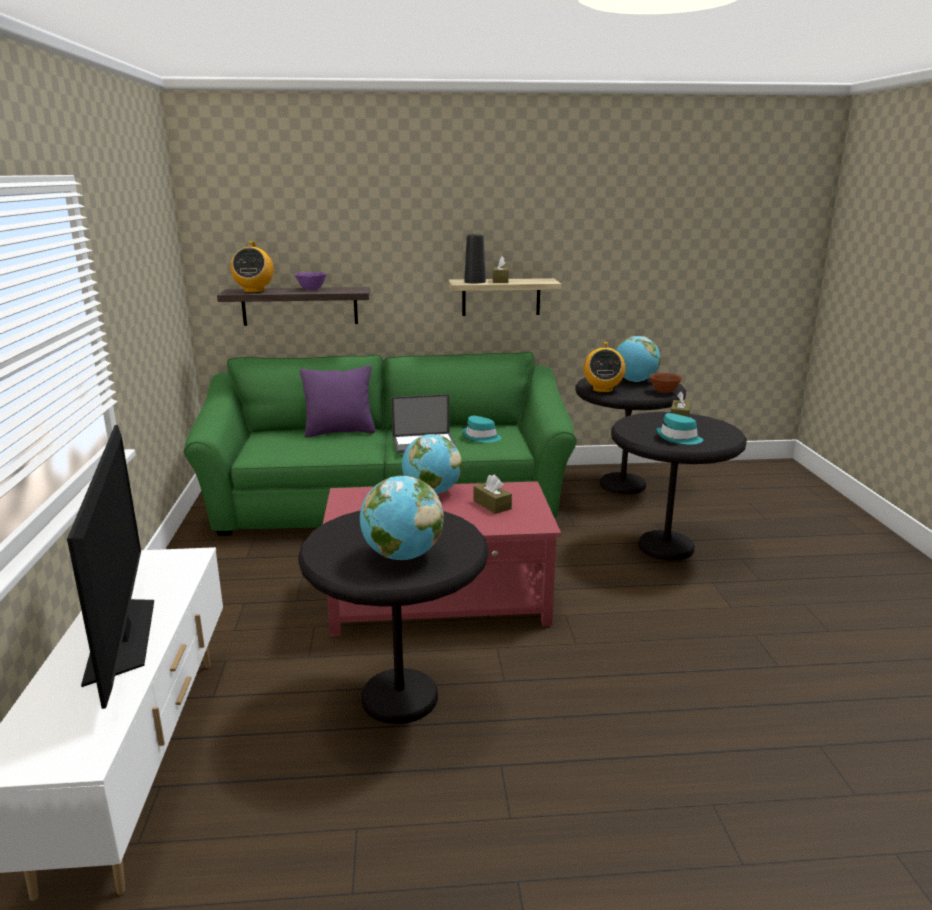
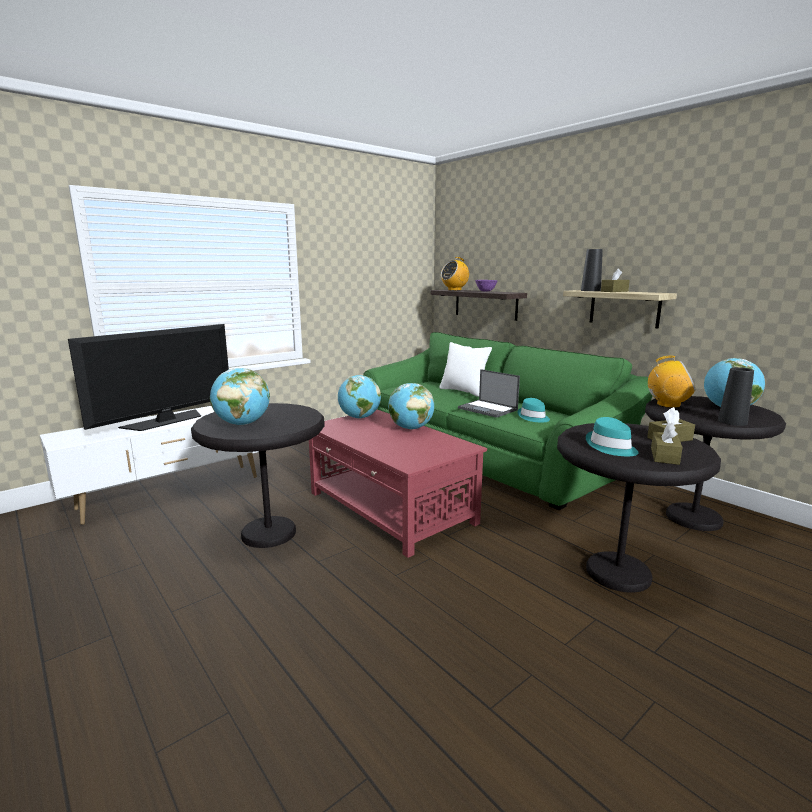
camera: 55 degrees right, 5 degrees down
purple pillow [300,365,376,437] -> white pillow [439,342,492,397]
brown tissue box [473,474,512,514] -> brown tissue box moved to [651,422,683,465]
radio [583,342,626,393] -> radio turned 135 degrees counterclockwise [648,356,696,408]
brown bowl [649,373,682,393] -> black vase [718,367,754,426]
none -> globe [338,375,381,419]

